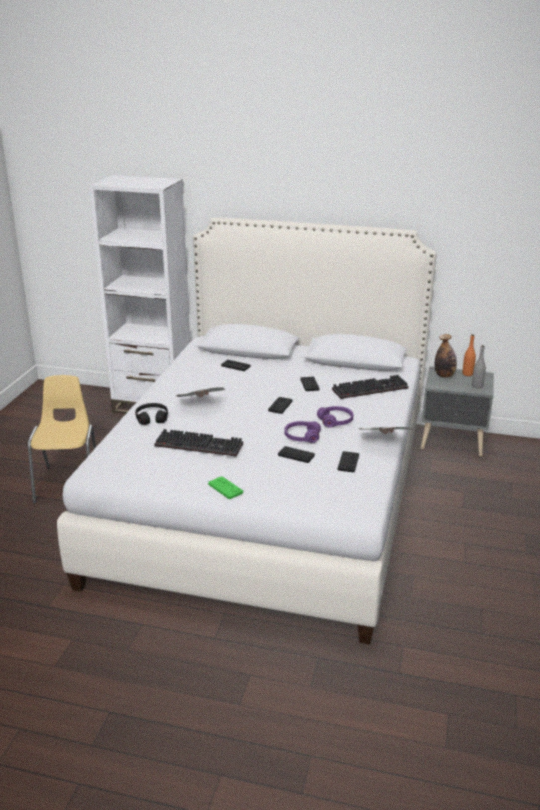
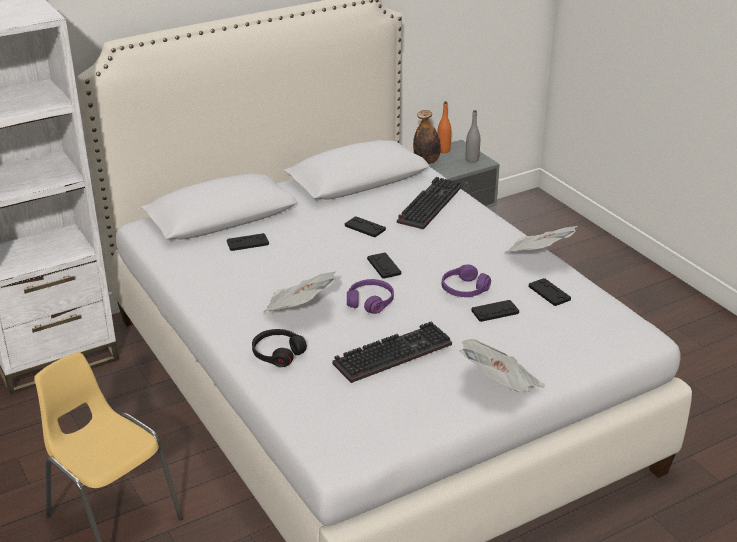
camera: 45 degrees left, 5 degrees up
green game controller [208,476,243,499] -> newspaper [460,339,545,392]
purple headphones [317,406,354,427] -> purple headphones moved to [347,279,394,314]

